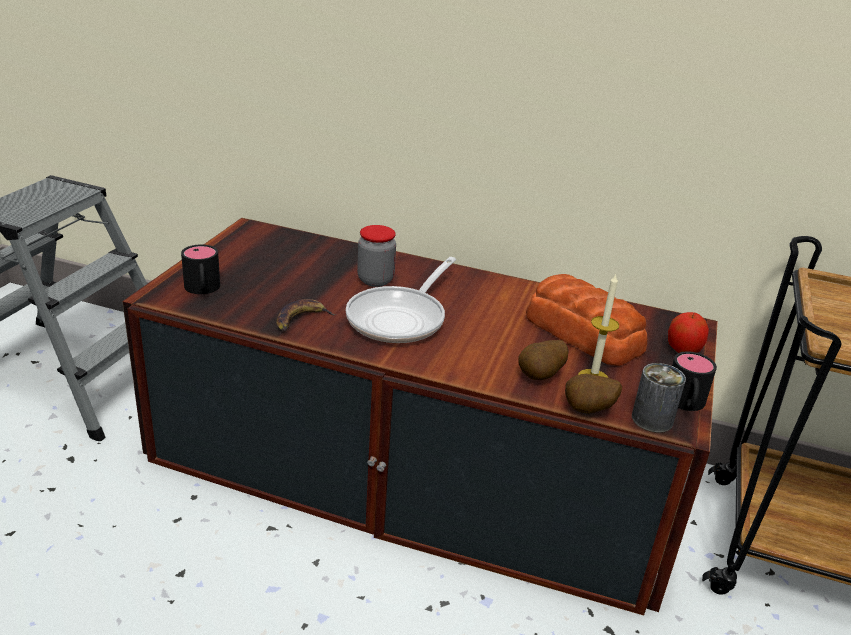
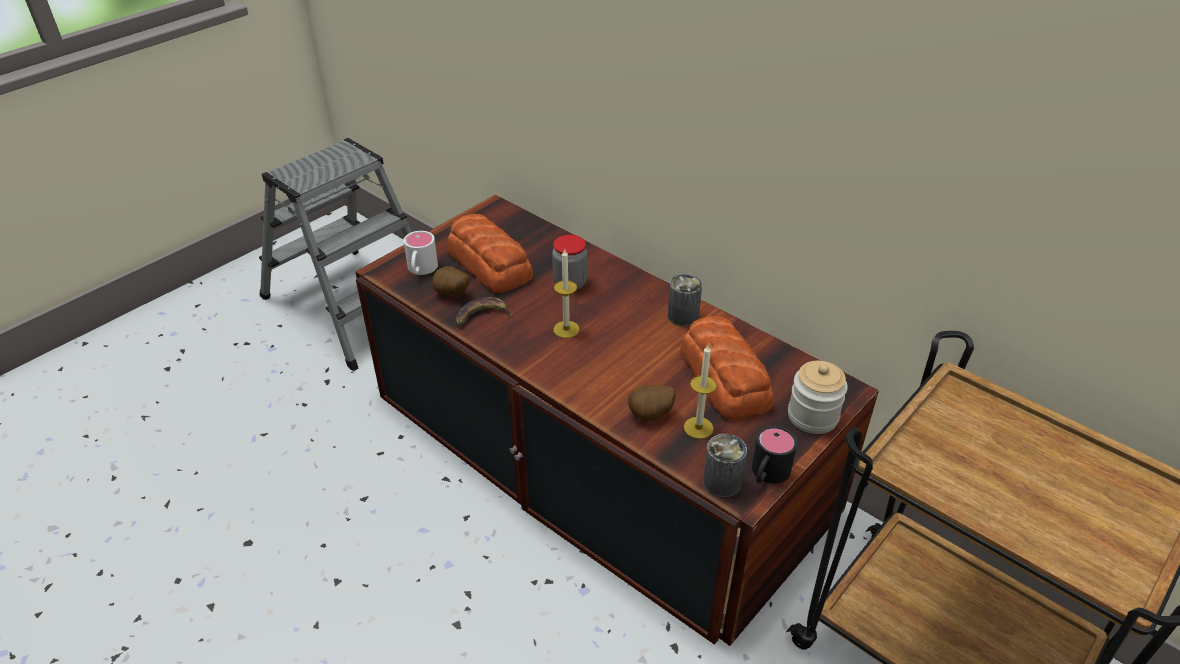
camera: 25 degrees right, 10 degrees up
black mug [181,244,220,294] -> white mug [403,231,438,275]
frying pan [346,257,456,343] -> candle [553,250,580,338]
potato [565,374,622,414] -> potato moved to [432,266,470,296]
apple [668,312,709,353] -> jar [788,361,848,434]
none -> bread [447,214,533,293]
none -> can [668,274,702,327]

